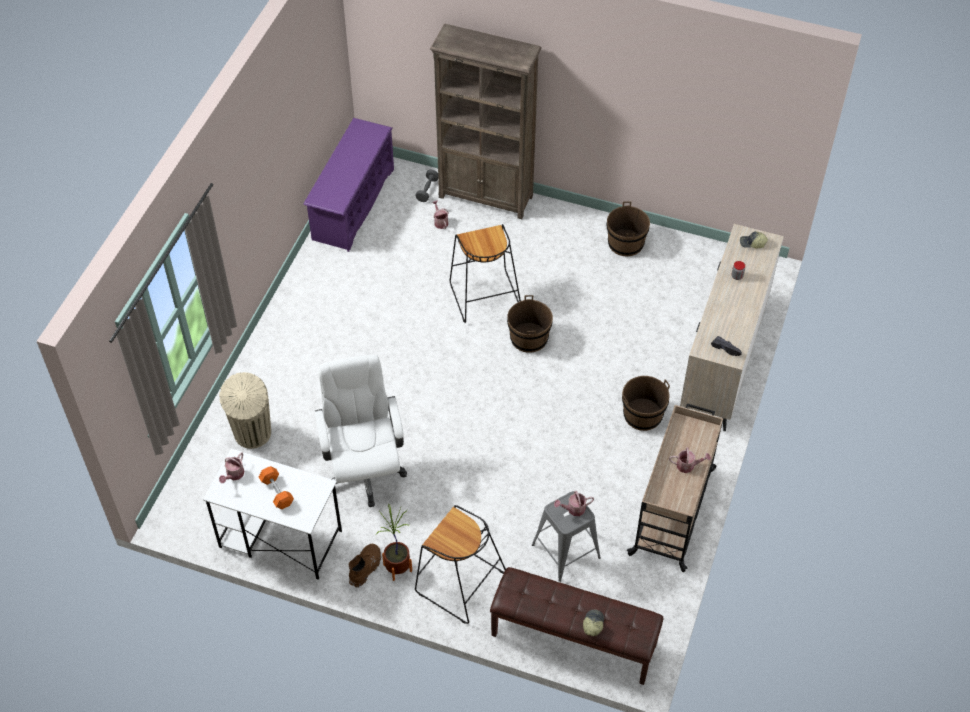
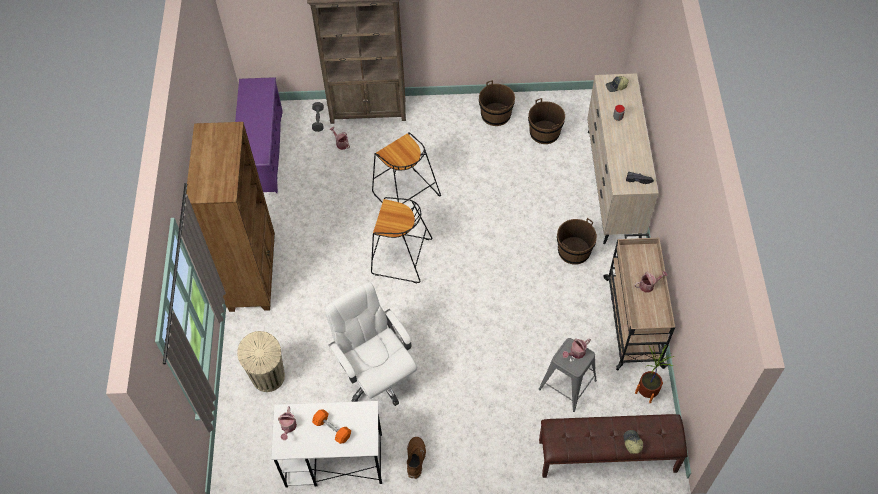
camera: 20 degrees left, 5 degrees up
potted plant [376,504,412,581] -> potted plant moved to [635,344,674,403]
black stool [415,505,506,624] -> black stool moved to [371,197,433,283]
brown bucket [507,295,553,353] -> brown bucket moved to [528,98,565,144]
none -> brown bookcase [186,122,275,312]

